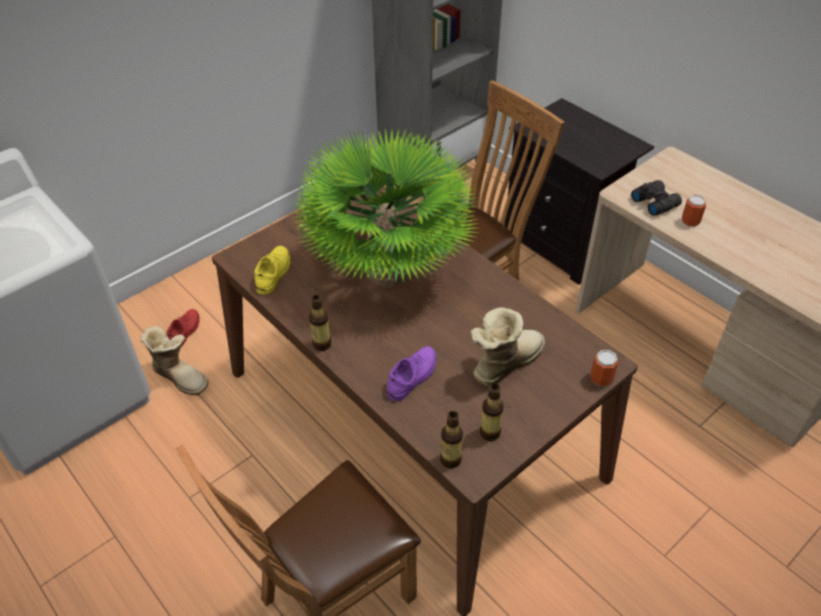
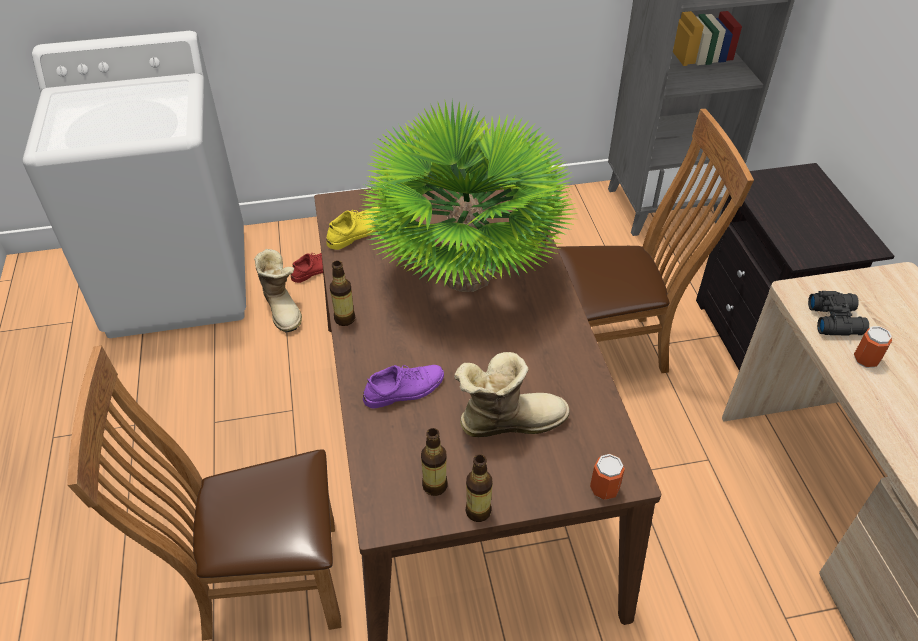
camera: 30 degrees right, 0 degrees up
bottle [440,411,463,468] -> bottle moved to [465,454,493,522]

